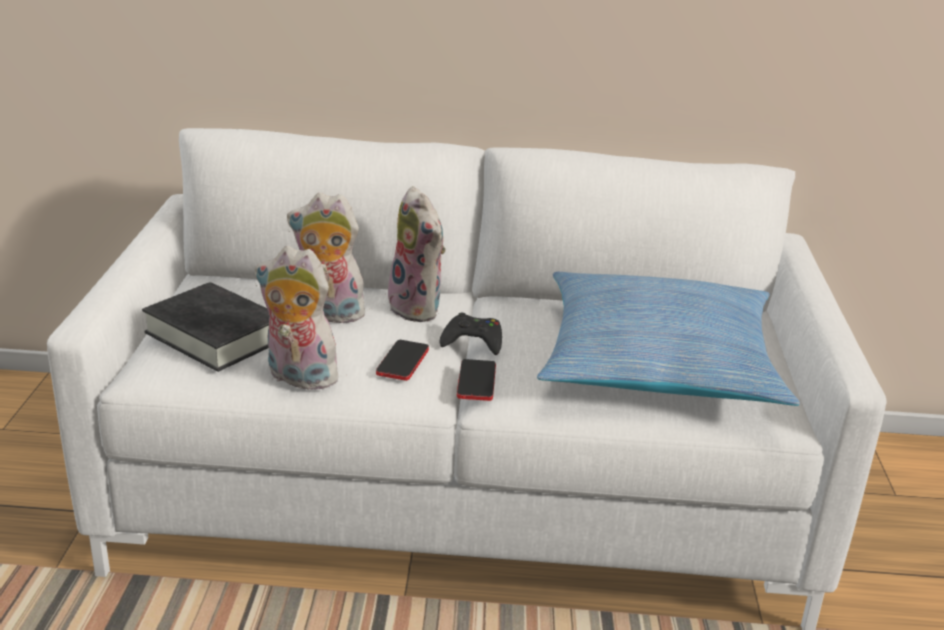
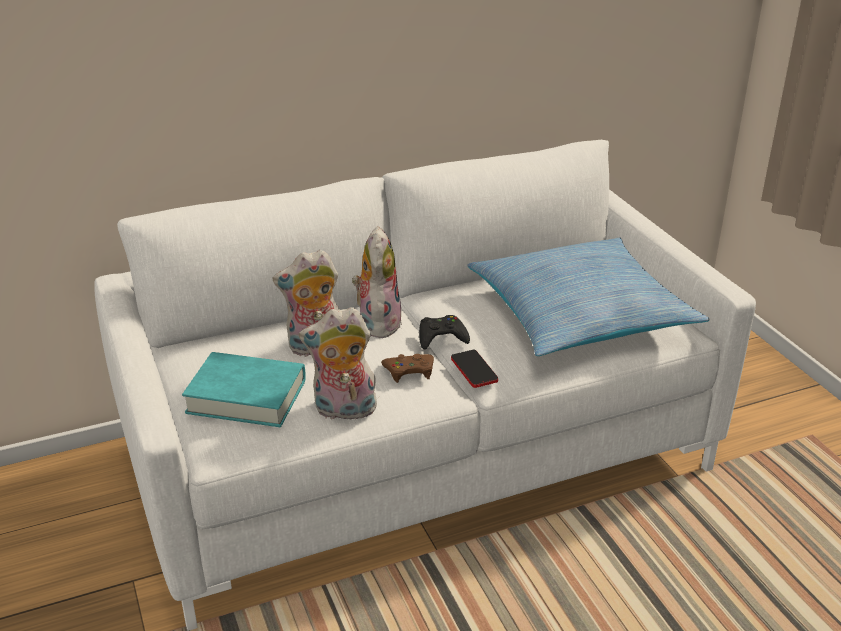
camera: 25 degrees left, 5 degrees up
black book [142,282,269,372] -> turquoise book [182,352,306,427]
phone [376,340,429,381] -> brown game controller [381,354,434,383]
plush toy [388,186,445,322] -> plush toy turned 120 degrees counterclockwise [352,226,402,338]

